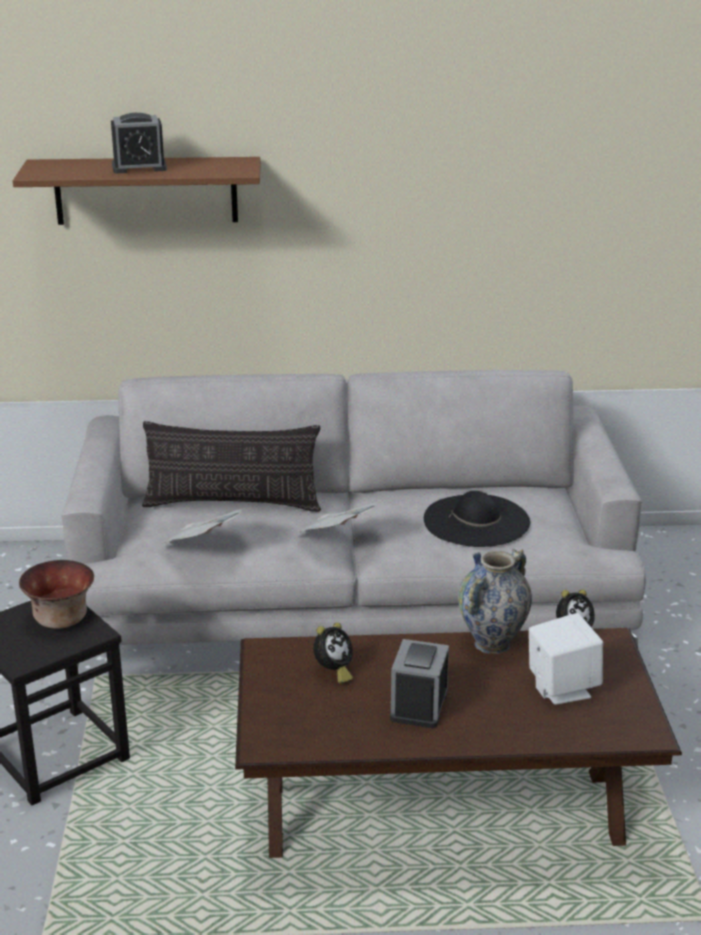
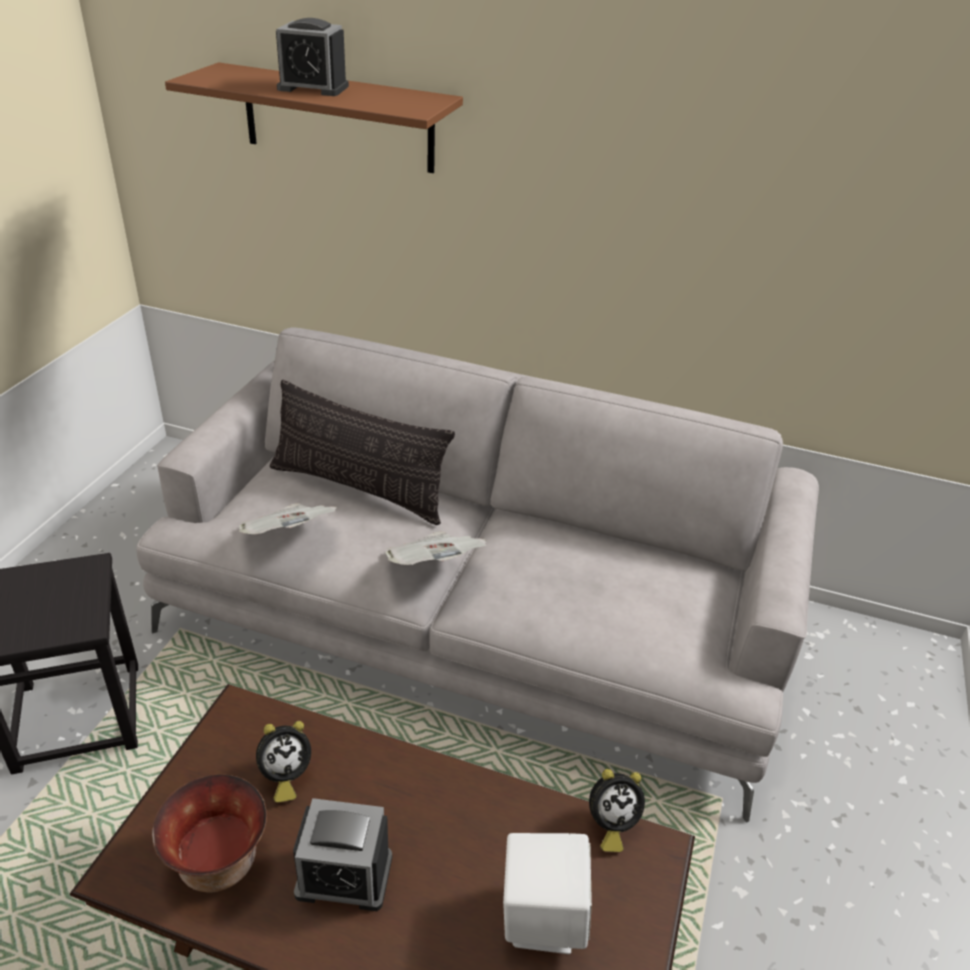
camera: 20 degrees right, 10 degrees up
bowl [19,560,94,629] -> bowl moved to [152,774,267,892]
alarm clock [390,639,449,728] -> alarm clock turned 120 degrees counterclockwise [293,798,392,911]
black hat [424,491,530,547] -> none
vase [458,549,532,654] -> none

